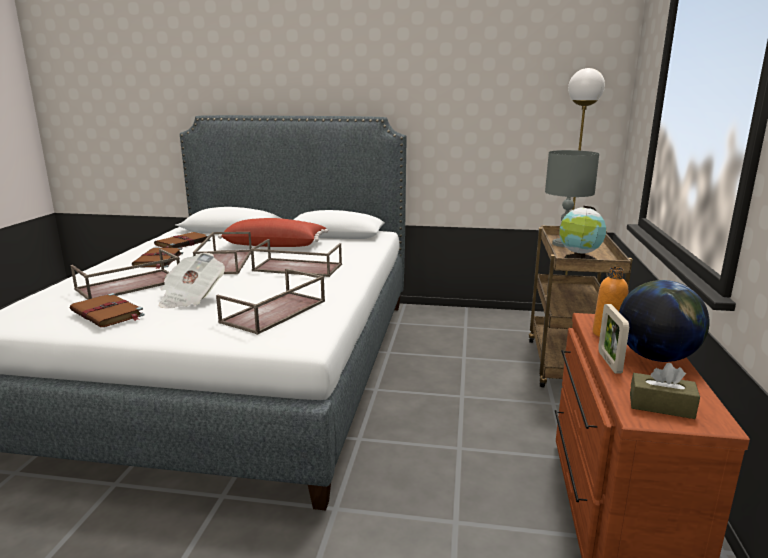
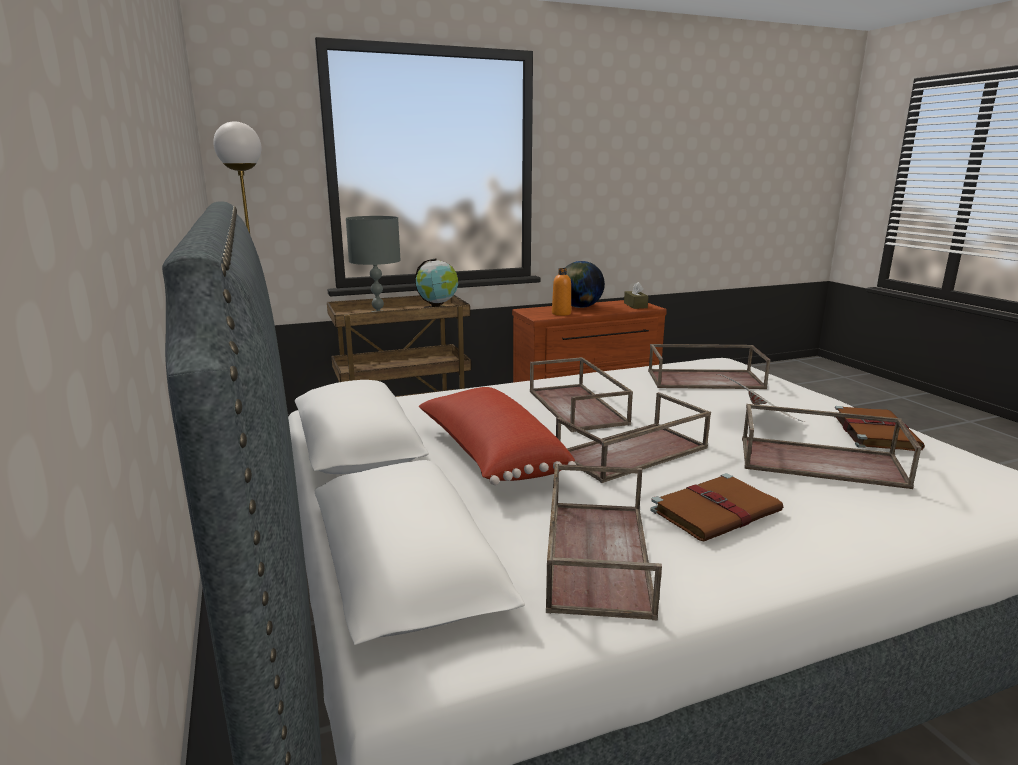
camera: 120 degrees left, 0 degrees up
brown book [154,232,211,248] -> brown tray [546,464,662,621]
picture frame [598,304,629,374] -> none

